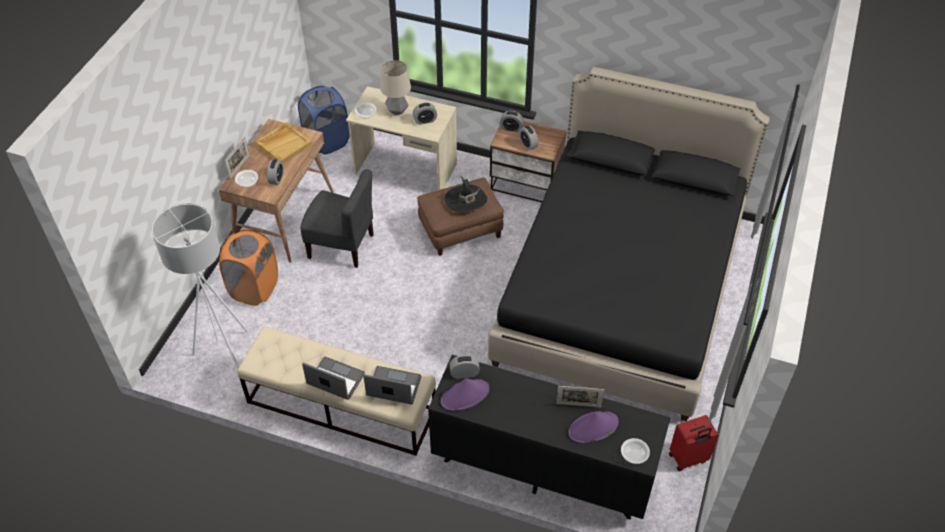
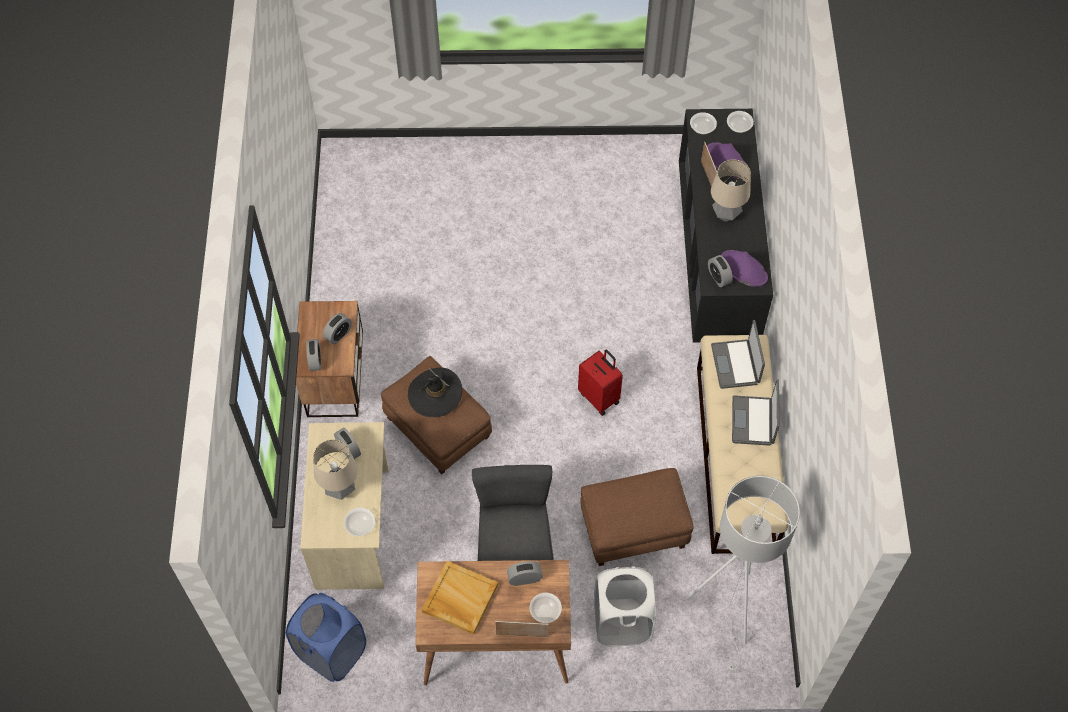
camera: 110 degrees left, 10 degrees up
orange laundry basket [219,229,278,306] -> white laundry basket [594,566,656,646]
black bed [488,67,770,421] -> none
red suitcase [669,415,719,471] -> red suitcase moved to [578,349,623,415]
none -> brown ottoman [580,468,694,566]
none -> bowl [690,112,717,134]
none -> table lamp [711,159,751,222]

